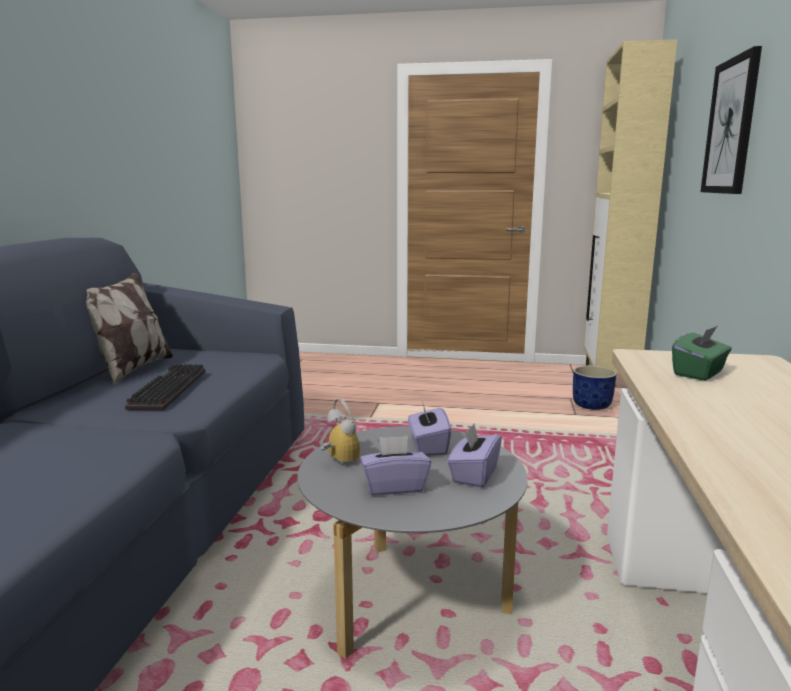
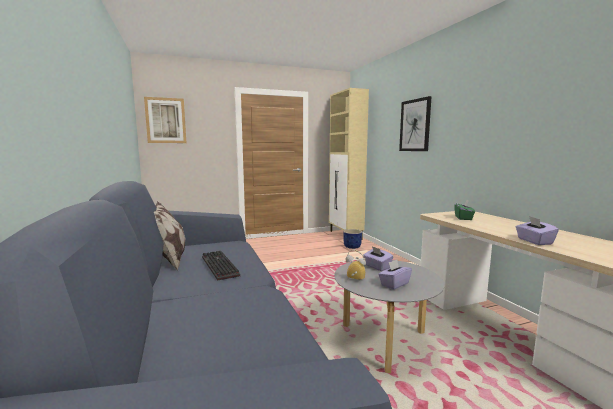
camera: 30 degrees left, 5 degrees down
purple tissue box [447,424,502,488] -> purple tissue box moved to [516,216,559,245]
none -> picture [144,97,186,143]

